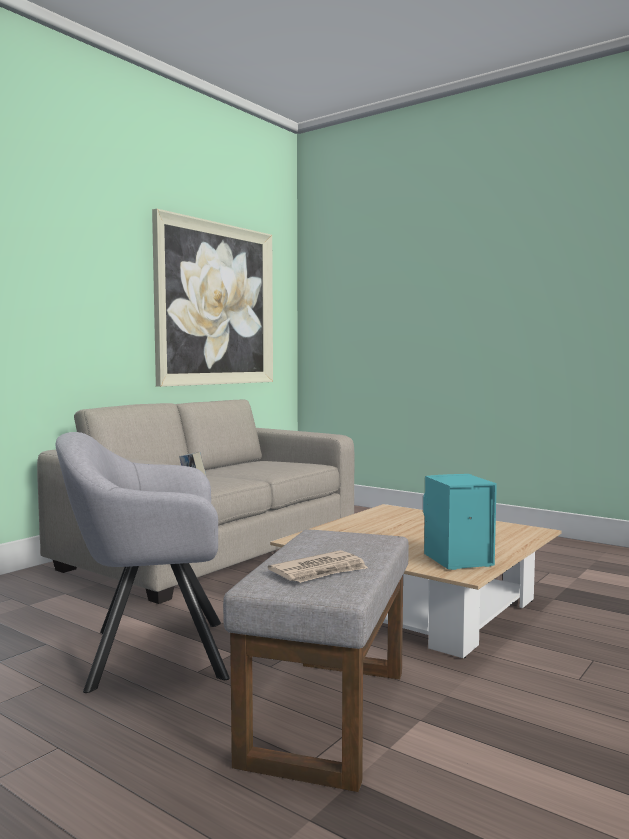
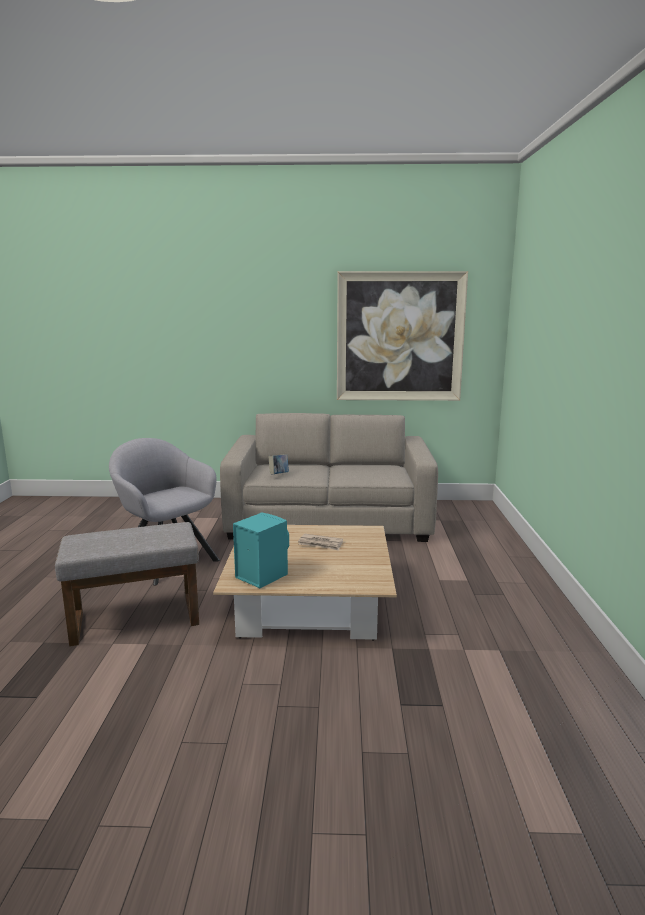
camera: 55 degrees right, 10 degrees up
newspaper [268,550,368,583] -> newspaper moved to [298,534,343,551]

